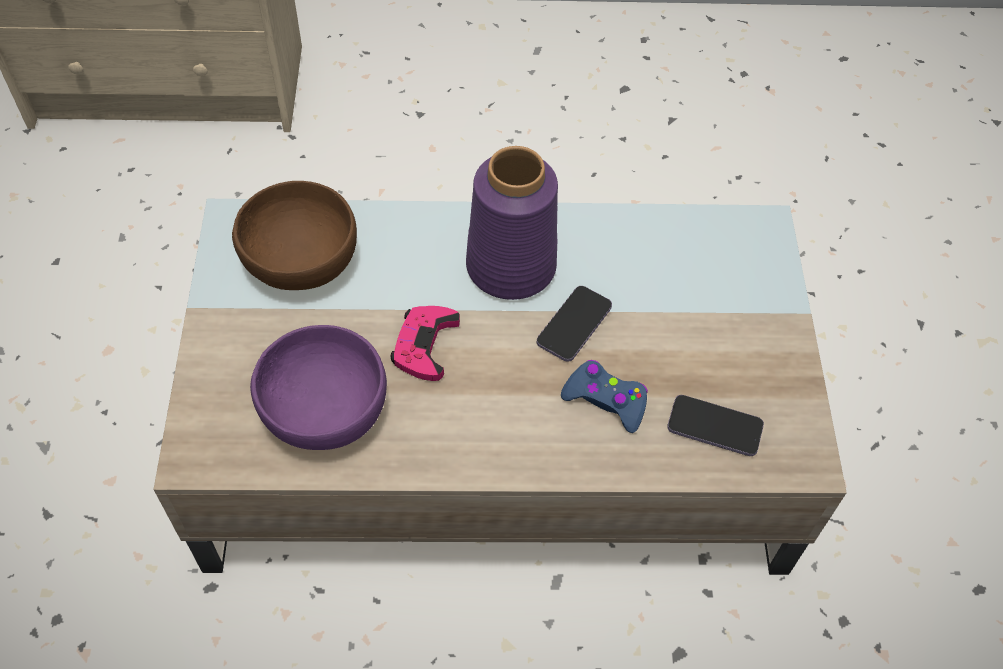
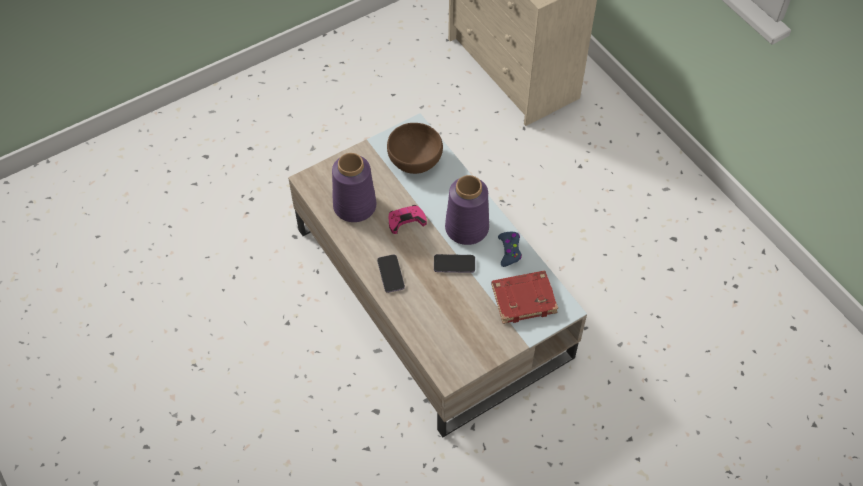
camera: 60 degrees right, 0 degrees up
purple bowl [250,325,387,450] -> purple vase [332,153,376,222]
blue game controller [561,360,648,433] -> blue game controller moved to [498,232,522,267]
phone [667,395,764,456] -> phone moved to [377,255,405,293]
none -> red book [492,271,558,324]

